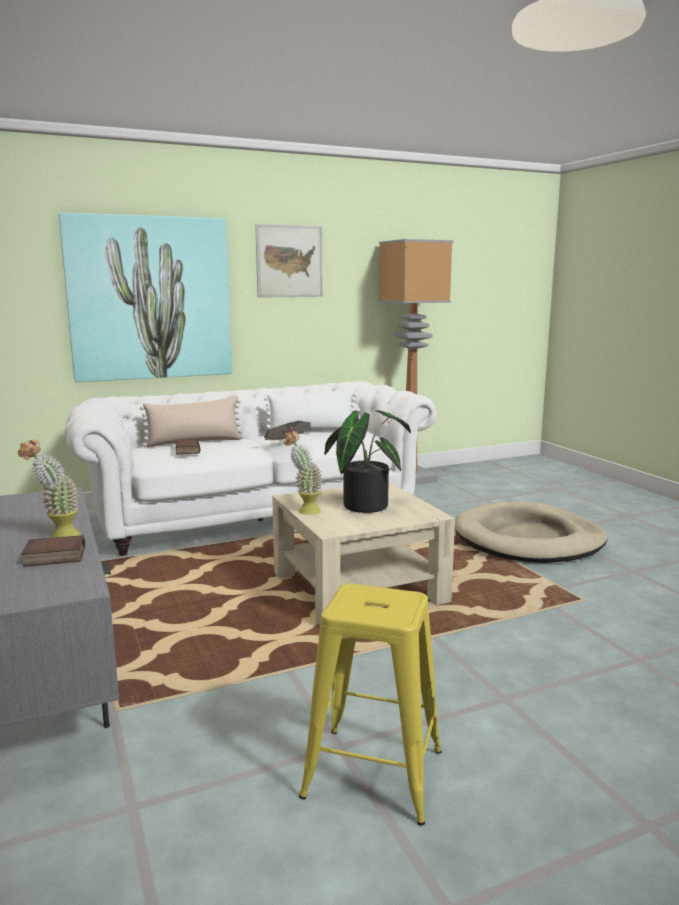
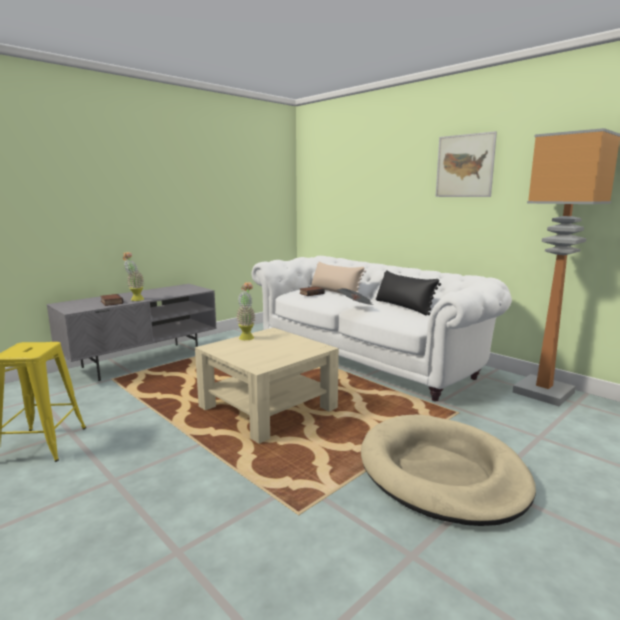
camera: 70 degrees right, 0 degrees up
picture [59,212,232,382] -> none
white pillow [264,389,357,433] -> black pillow [376,270,441,316]
potted plant [324,410,411,513] -> none

